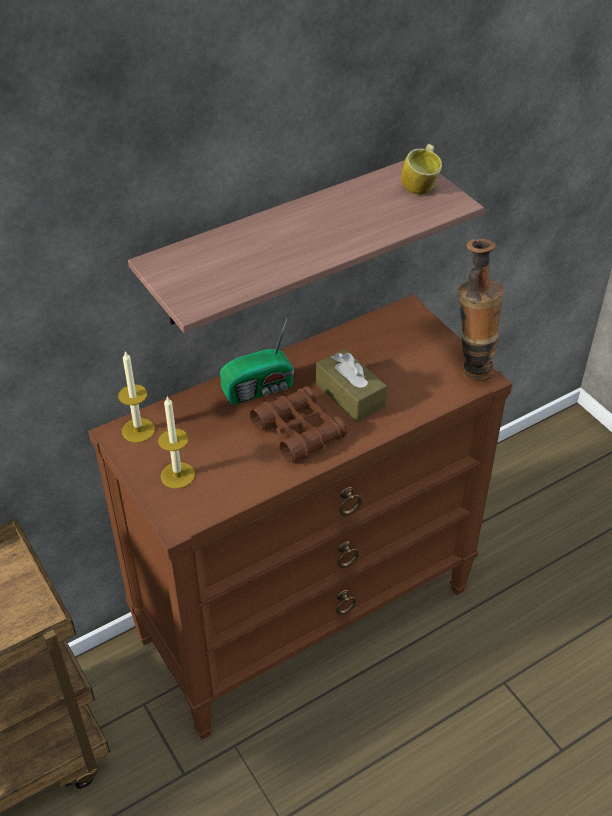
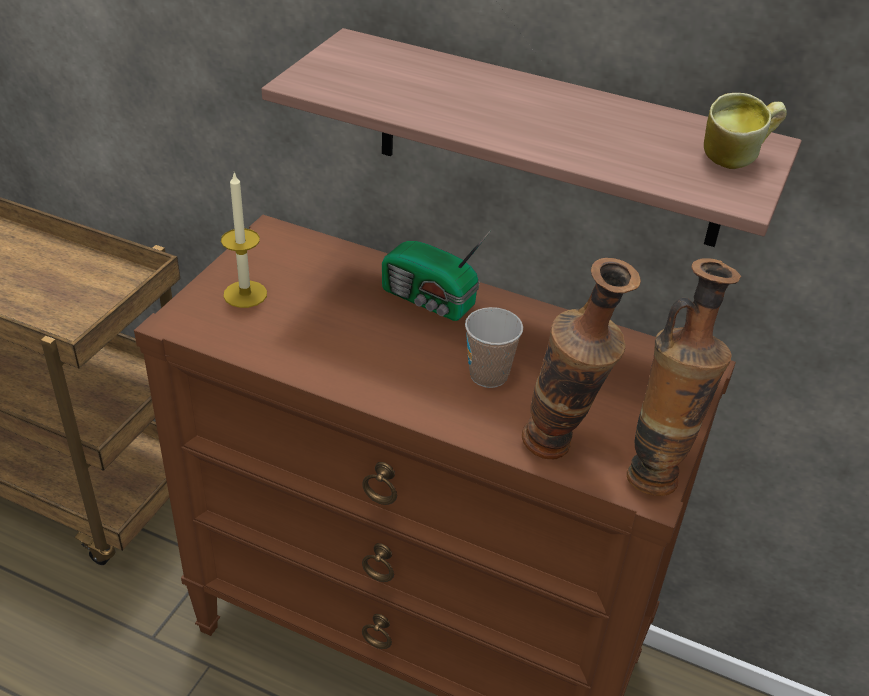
camera: 55 degrees right, 5 degrees down
candle [118,351,155,443] -> none
brown binoculars [250,386,347,463] -> none
brown tissue box [316,349,387,423] -> cup [465,307,523,388]
none -> vase [522,258,641,459]

